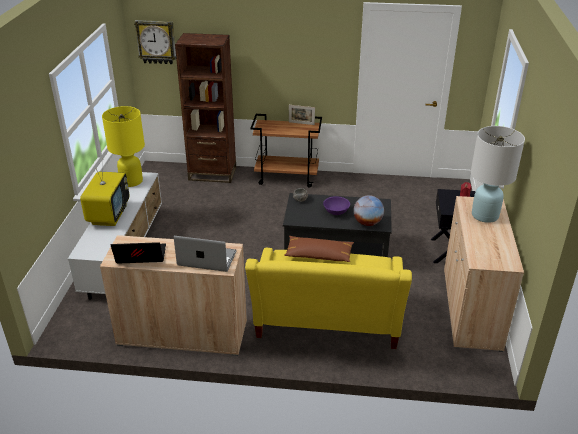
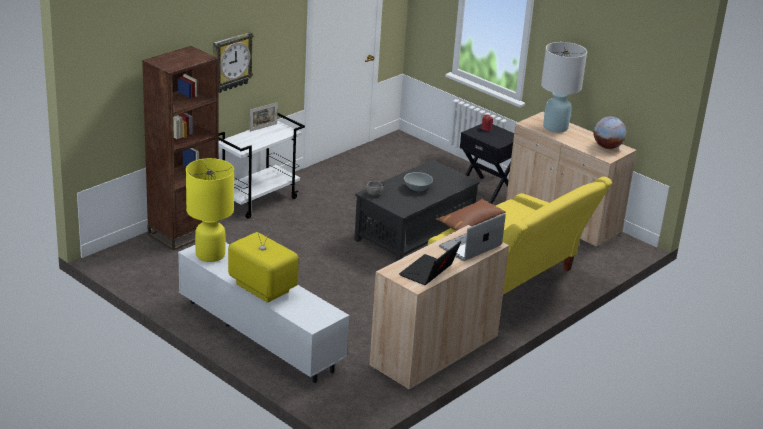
camera: 55 degrees left, 5 degrees down
wall clock [134,20,176,64] -> wall clock moved to [213,32,254,93]
brown cart [251,114,322,188] -> white cart [219,113,305,219]
purple bowl [323,196,350,215] -> grey bowl [404,172,433,191]
globe [353,195,384,226] -> globe moved to [594,116,626,149]

